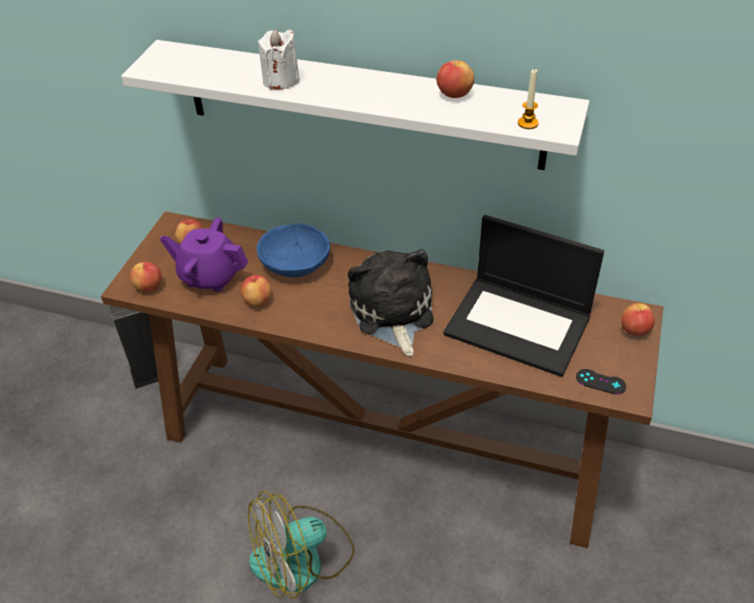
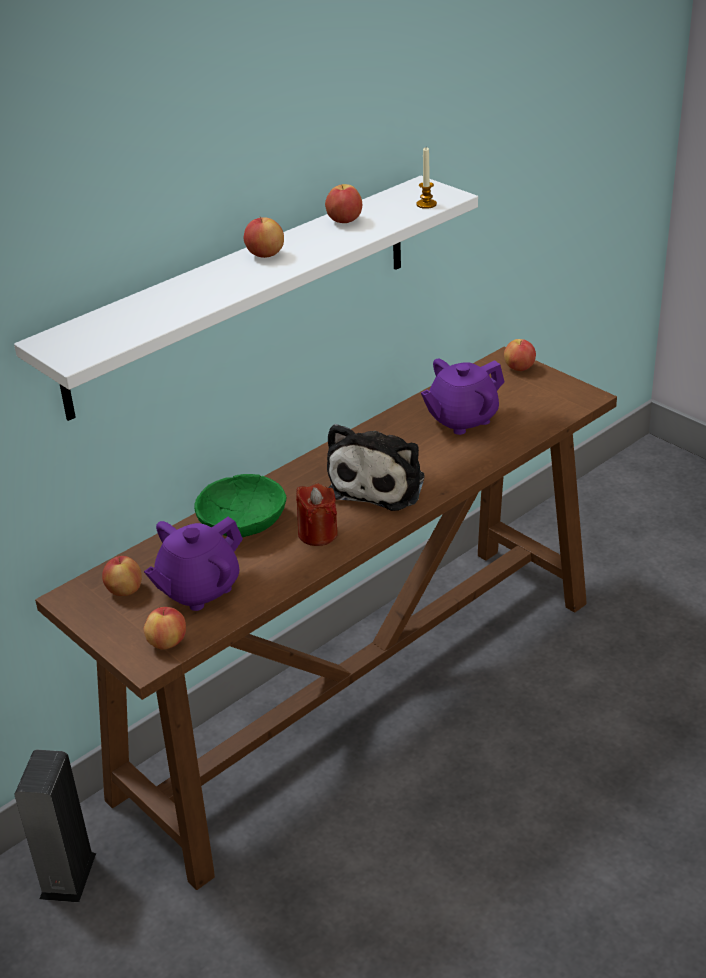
camera: 60 degrees left, 10 degrees down
apple [241,275,271,307] -> apple moved to [244,217,284,258]
fan [248,491,355,598] -> none
blue bowl [257,223,330,277] -> green bowl [194,474,286,537]
white candle [258,29,300,90] -> none
plush toy [348,249,434,356] -> plush toy turned 90 degrees counterclockwise [327,424,425,511]
laptop [443,215,604,377] -> purple teapot [421,359,504,435]
black game controller [576,369,626,395] -> none
none -> red candle [296,484,338,546]

